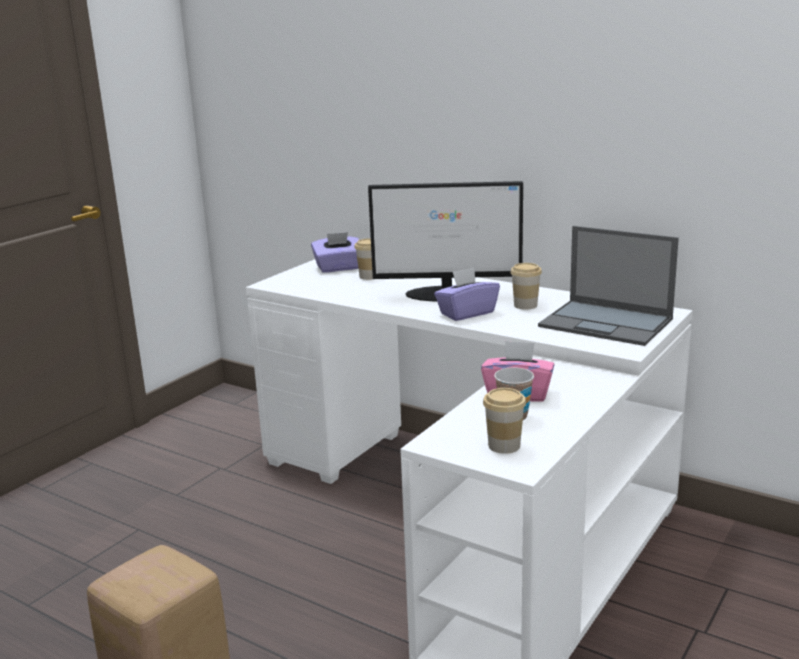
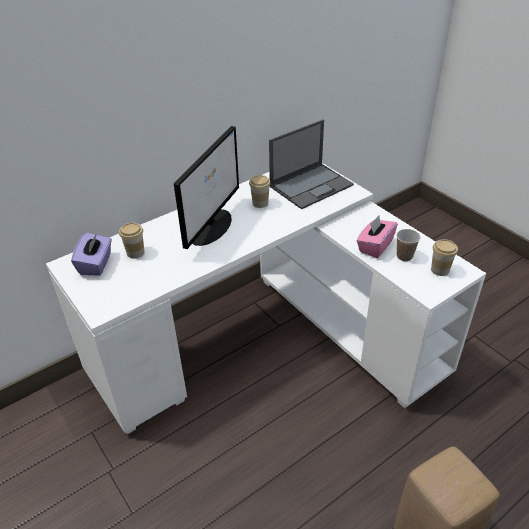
camera: 70 degrees left, 20 degrees up
purple tissue box [434,267,500,321] -> none

